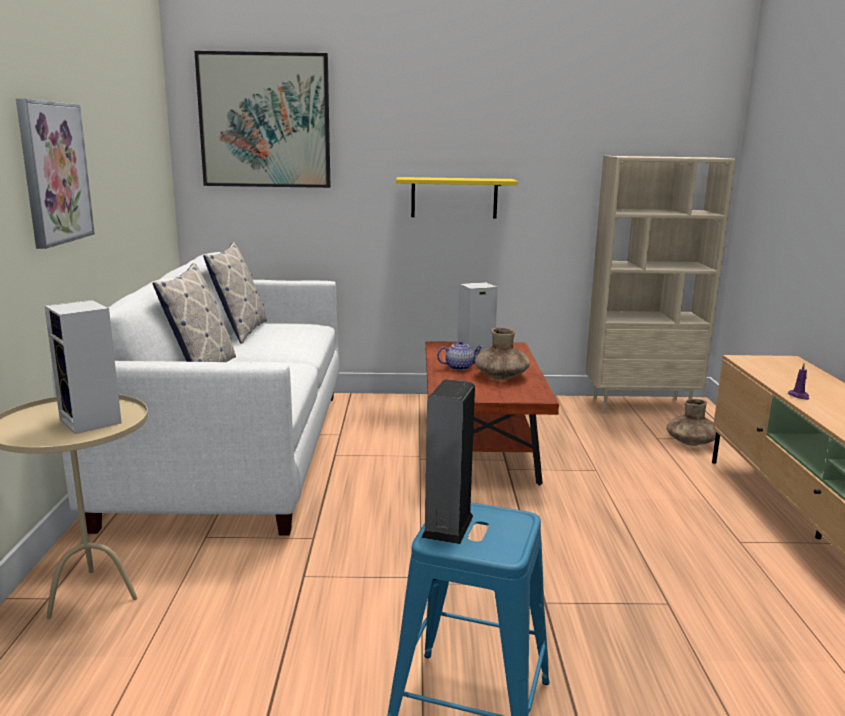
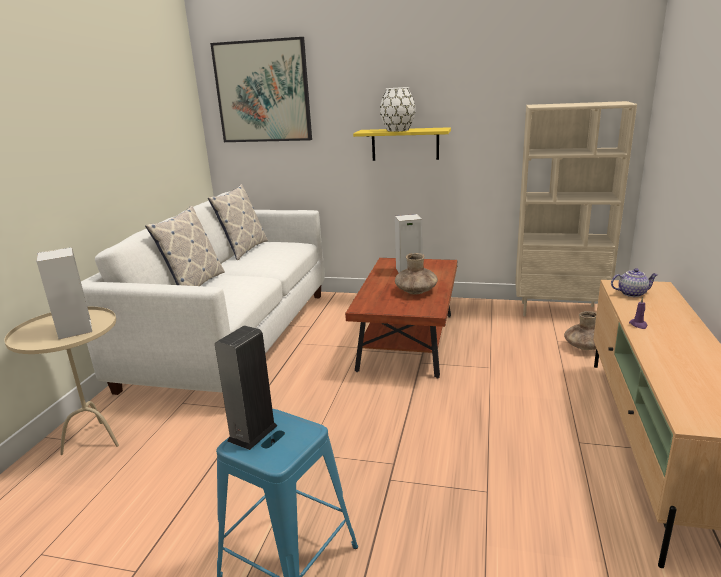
camera: 15 degrees right, 5 degrees up
picture [16,99,95,249] -> none
teapot [437,341,482,371] -> teapot moved to [611,268,658,297]
none -> white vase [380,87,416,132]

